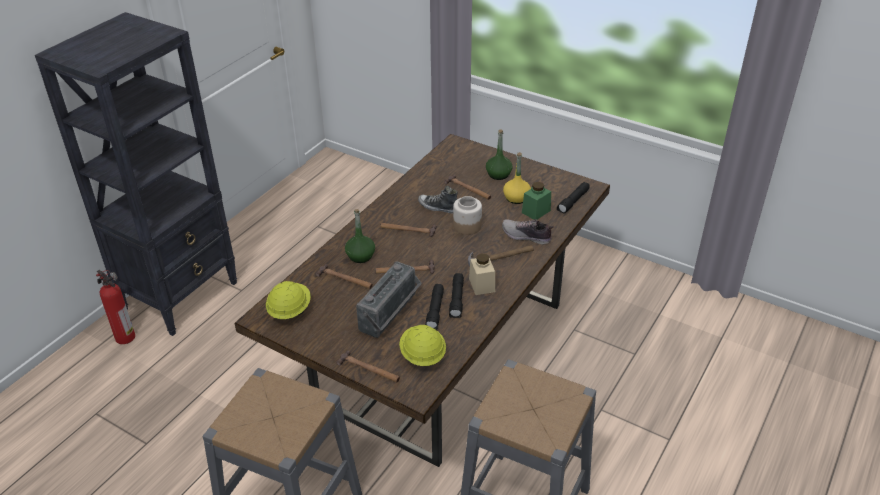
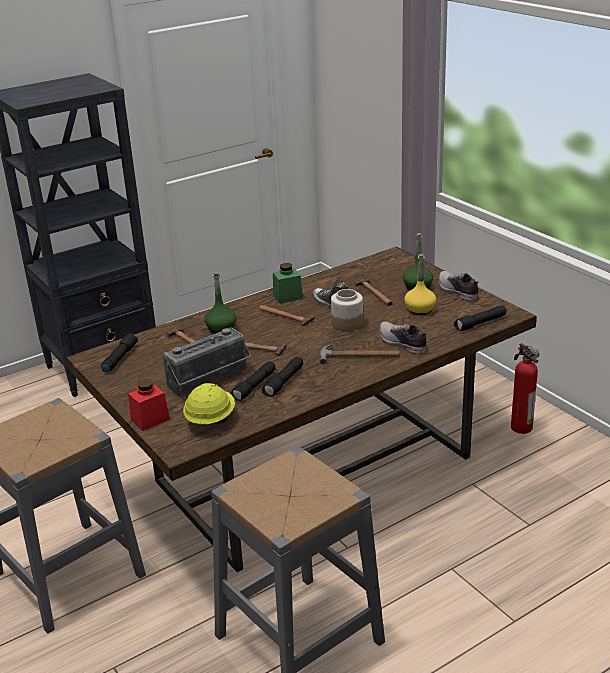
camera: 25 degrees right, 10 degrees down
fire extinguisher [96,270,135,344] -> fire extinguisher moved to [511,343,539,434]
yellow hard hat [266,281,311,319] -> black flashlight [101,333,138,372]
hammer [336,351,400,382] -> red jar [128,379,170,431]
beige jar [469,253,495,295] -> none
green jar [522,182,551,220] -> green jar moved to [273,263,303,304]
none -> shoe [438,271,479,301]

